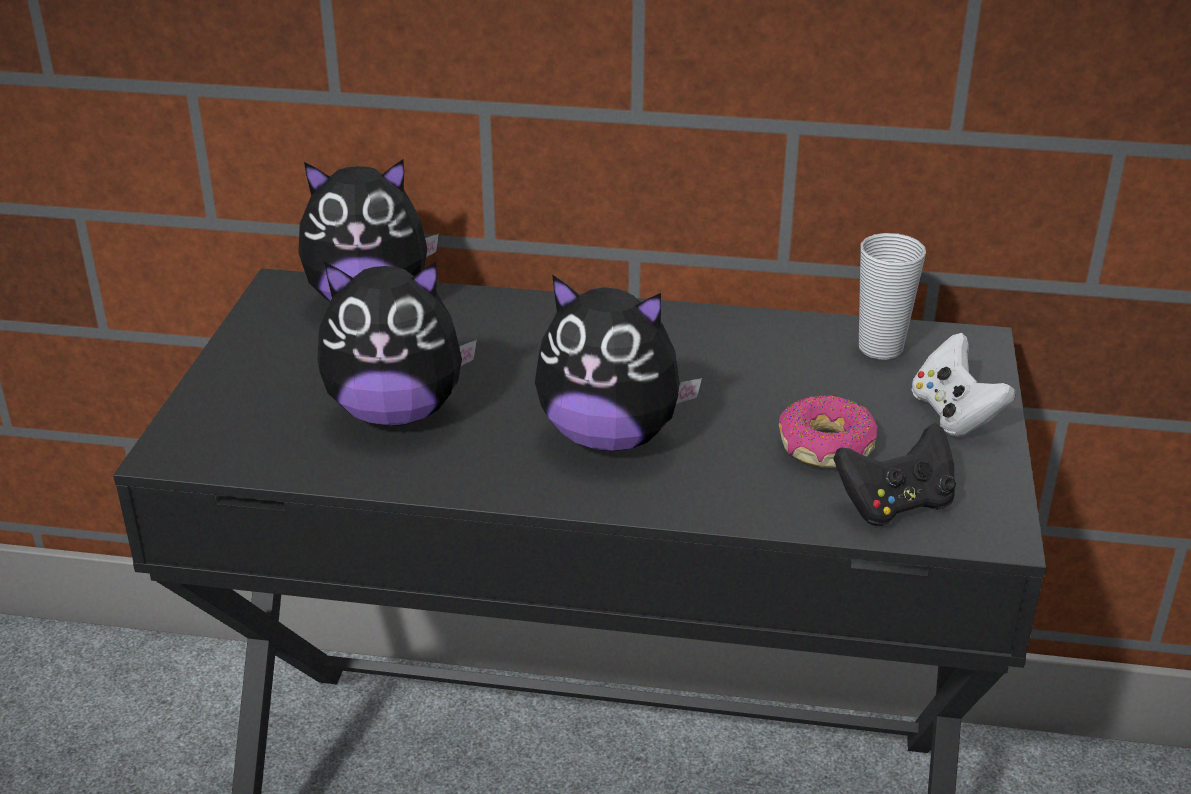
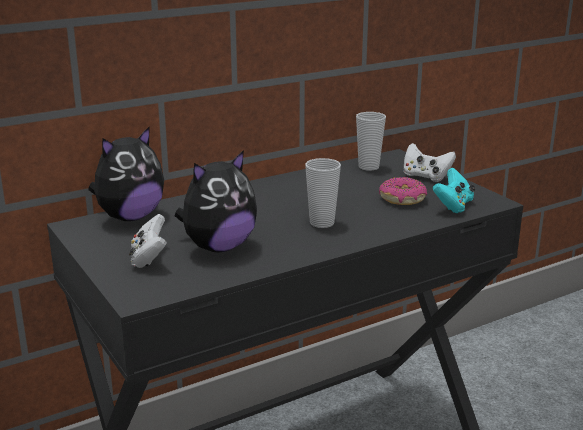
camera: 40 degrees left, 10 degrees down
plush toy [535,275,702,451] -> cup [305,158,341,228]
black game controller [833,423,956,526] -> turquoise game controller [432,168,475,213]
none -> white game controller [129,214,167,268]

